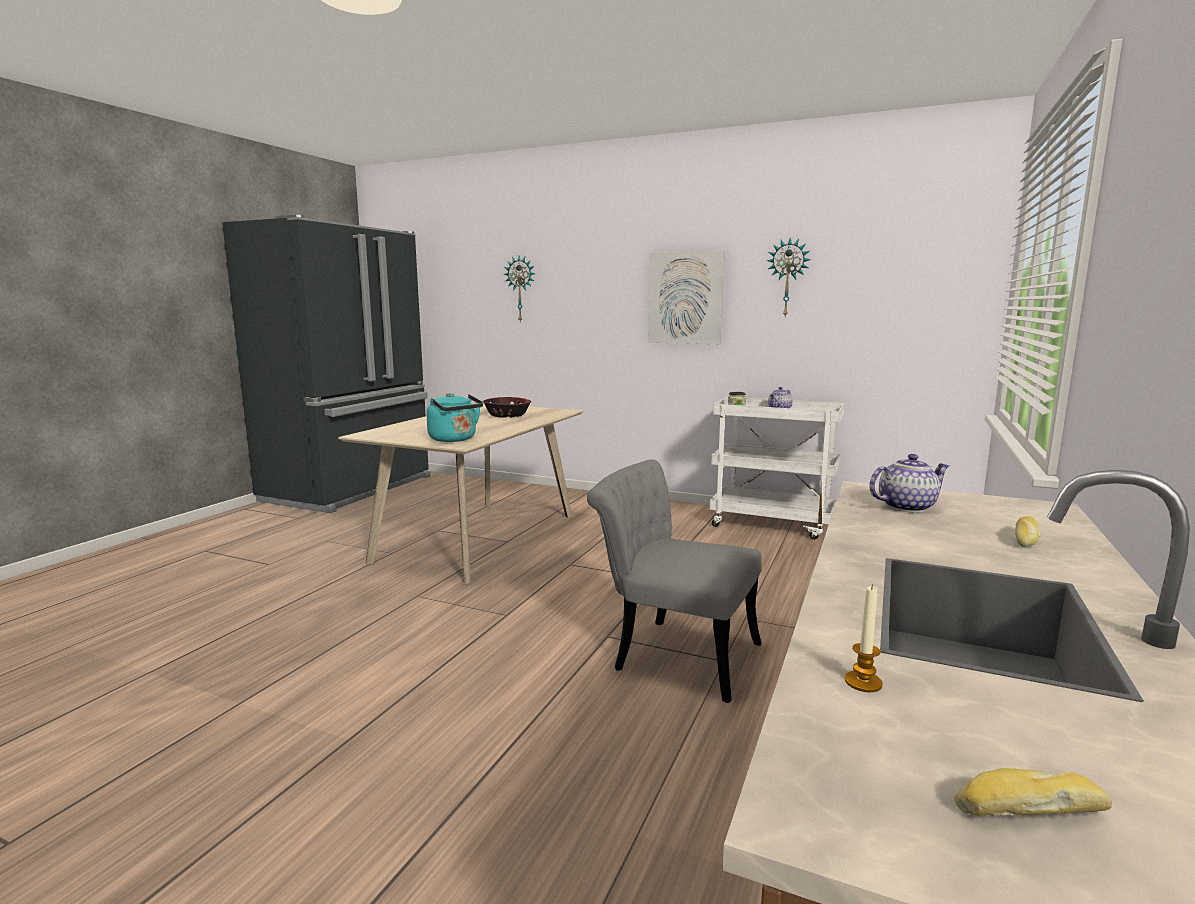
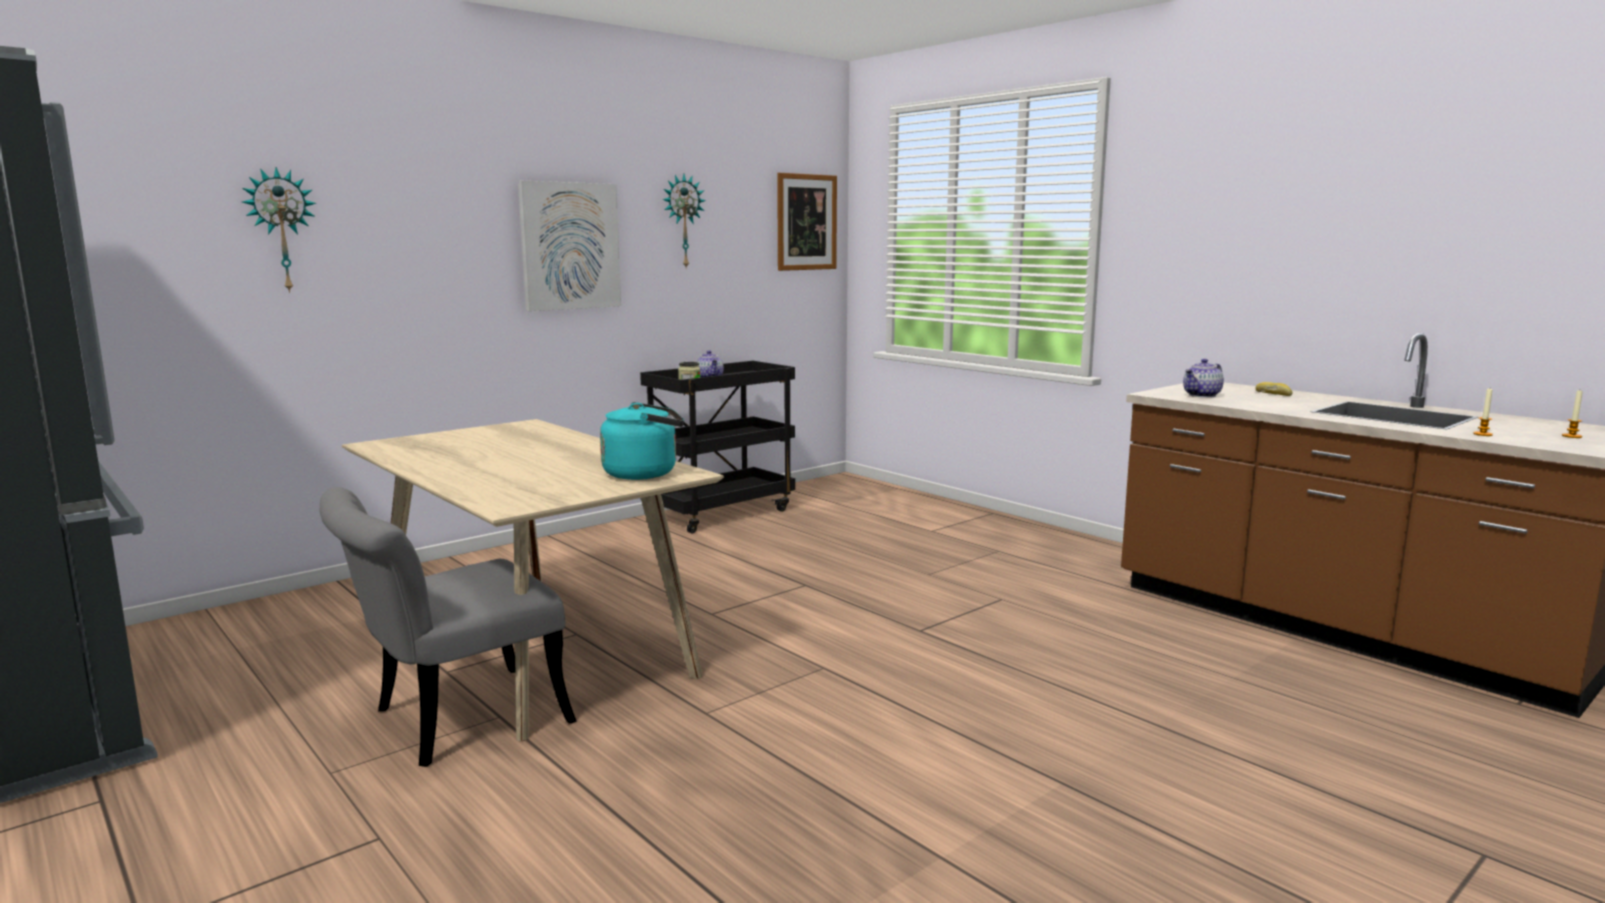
camera: 65 degrees left, 0 degrees up
bowl [483,397,531,418] -> none
grey chair [587,459,762,703] -> grey chair moved to [320,487,576,767]
white cart [710,397,845,540] -> black cart [640,361,795,533]
teapot [870,454,949,513] -> teapot turned 135 degrees counterclockwise [1183,359,1224,398]
bread [954,768,1112,816] -> candle [1562,391,1583,438]
none -> picture [777,173,837,271]

